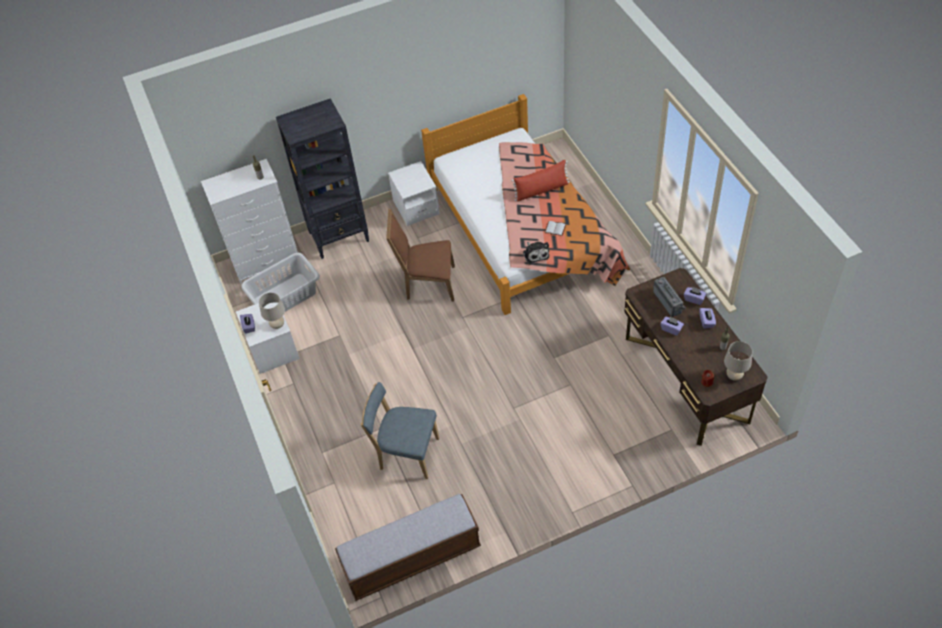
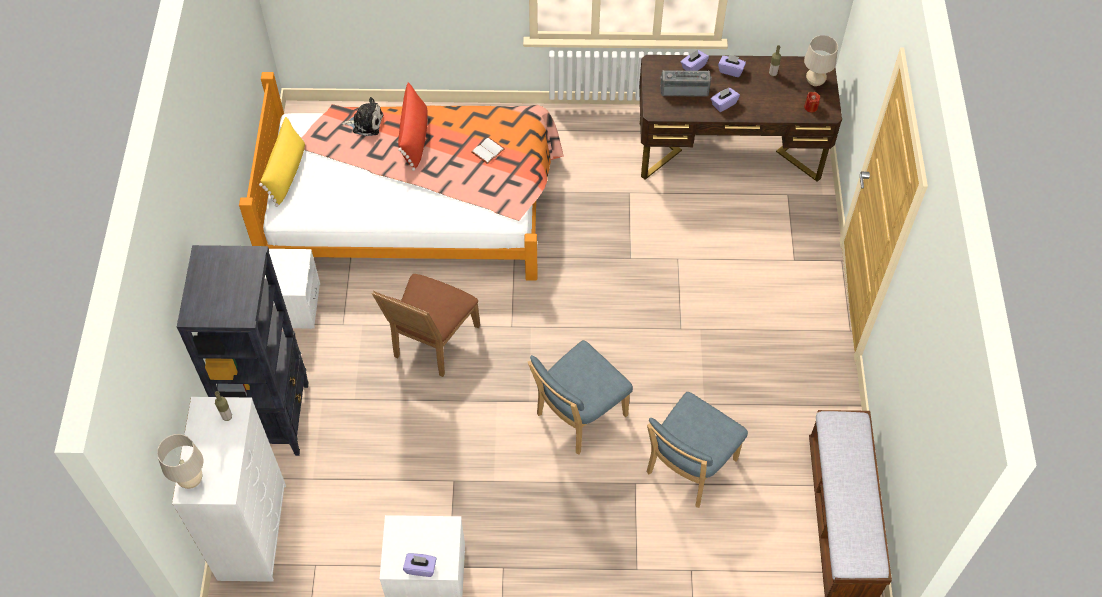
camera: 70 degrees left, 5 degrees up
grey laundry basket [241,253,320,312] -> none
beige table lamp [259,292,285,329] -> beige table lamp moved to [157,434,203,489]
plush toy [523,242,549,264] -> plush toy moved to [342,97,383,136]
none -> yellow pillow [259,117,305,207]
none -> blue chair [528,340,633,454]

